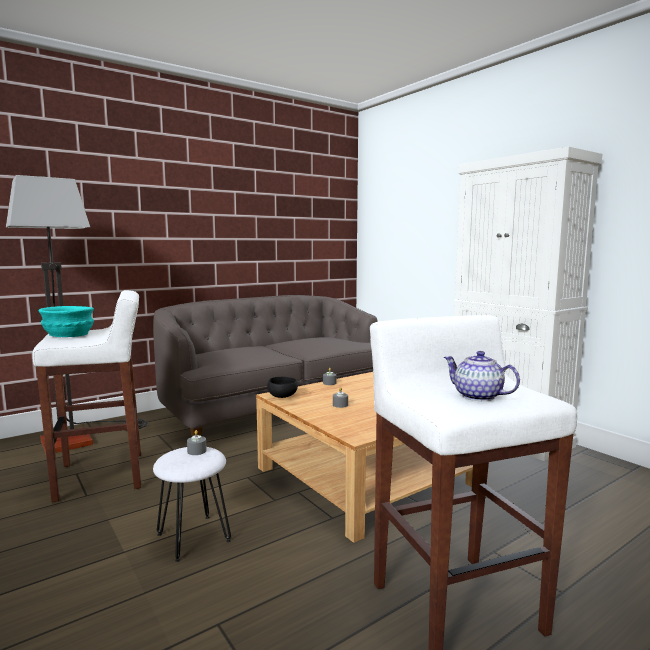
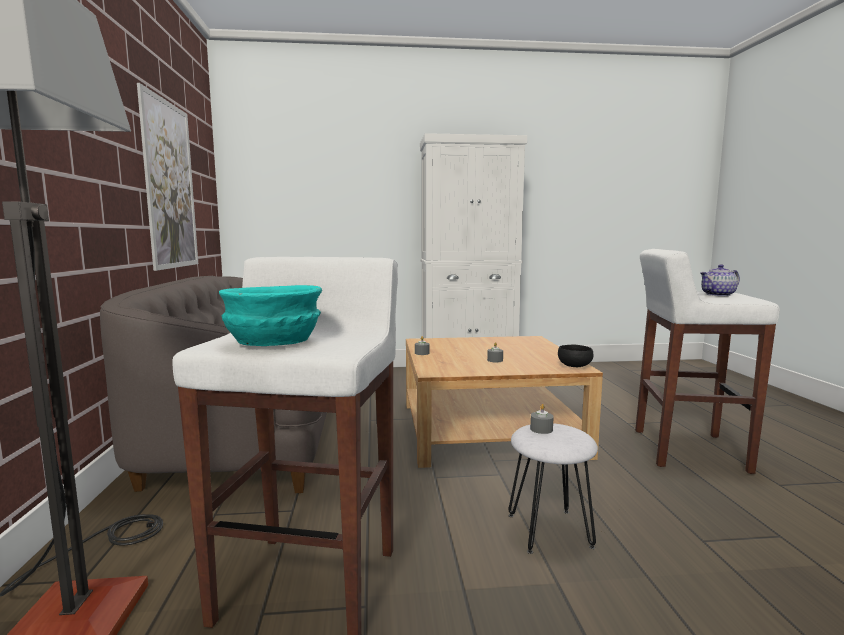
camera: 60 degrees left, 0 degrees up
black bowl [267,376,298,398] -> black bowl moved to [558,345,594,367]
none -> picture [137,83,198,271]

